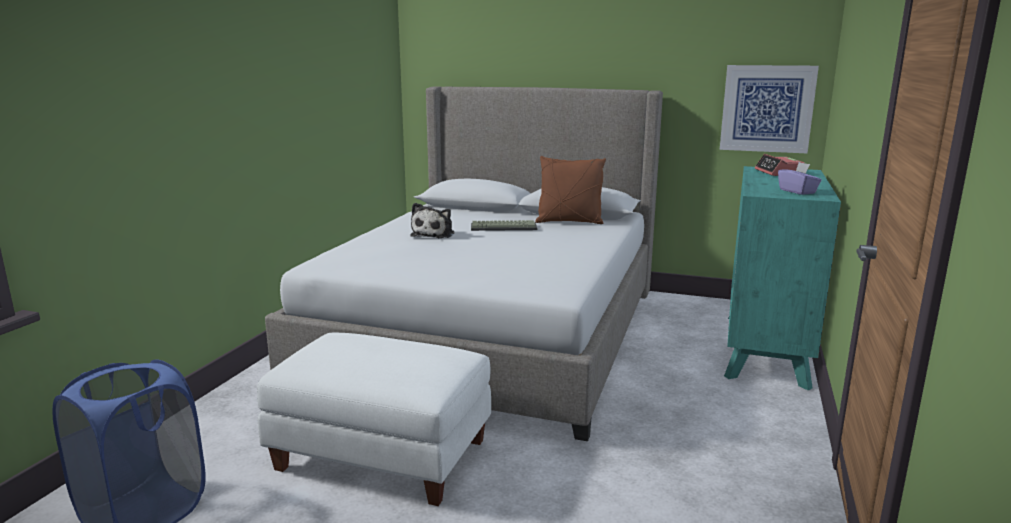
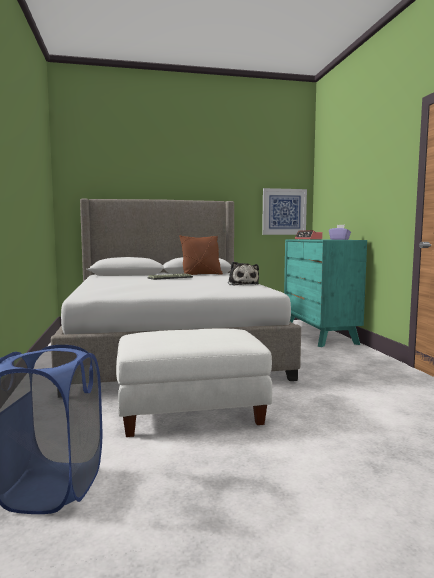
camera: 30 degrees left, 10 degrees down
plush toy [410,203,455,238] -> plush toy moved to [228,261,259,285]

